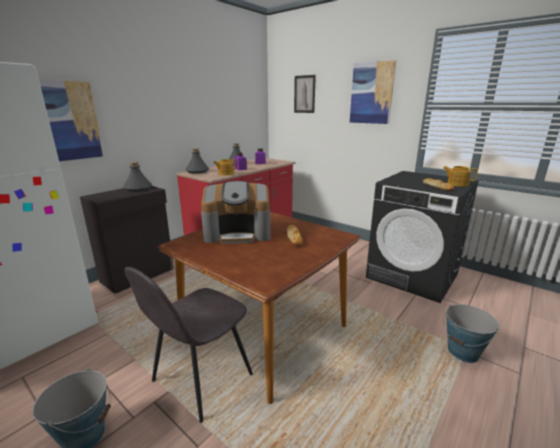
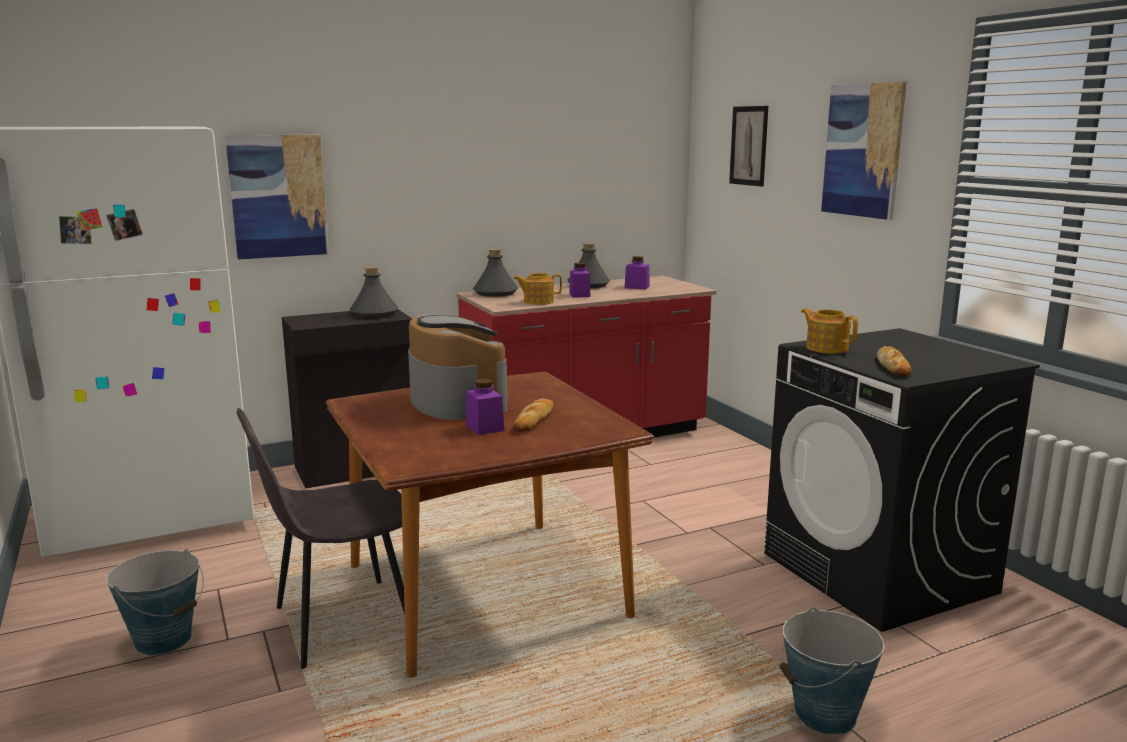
camera: 25 degrees right, 5 degrees down
coffee machine [201,181,271,244] -> coffee machine turned 135 degrees counterclockwise [408,313,507,420]
teapot [444,166,478,187] -> teapot moved to [801,308,858,353]
none -> purple jar [466,379,504,435]

